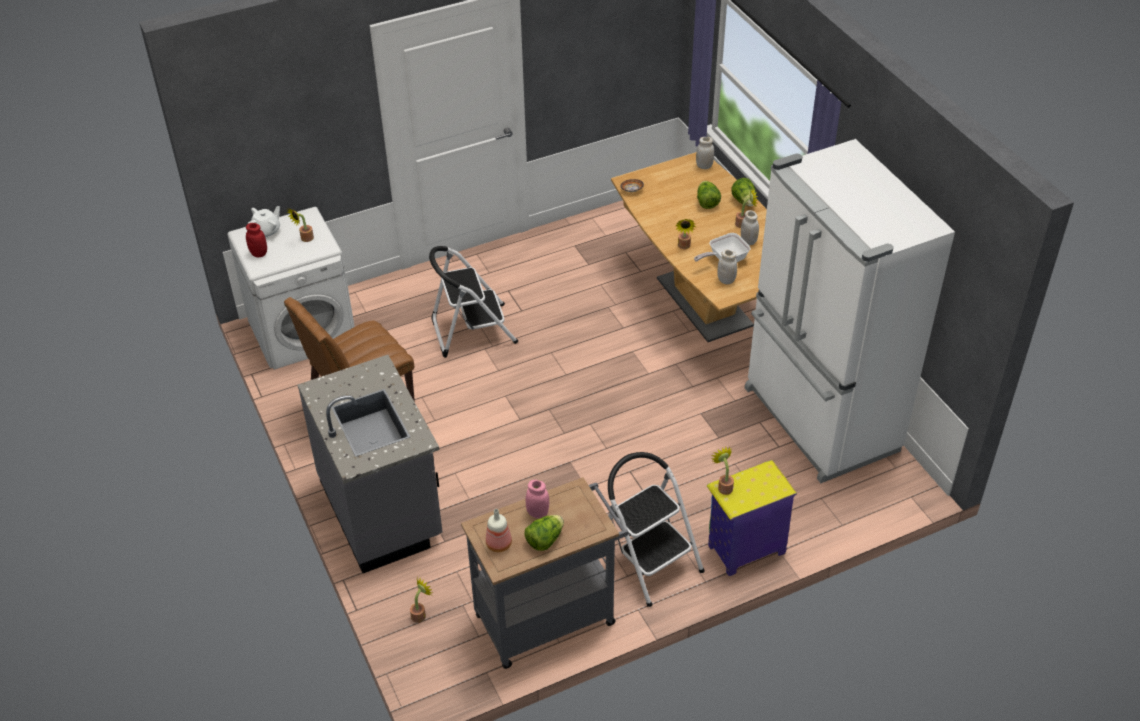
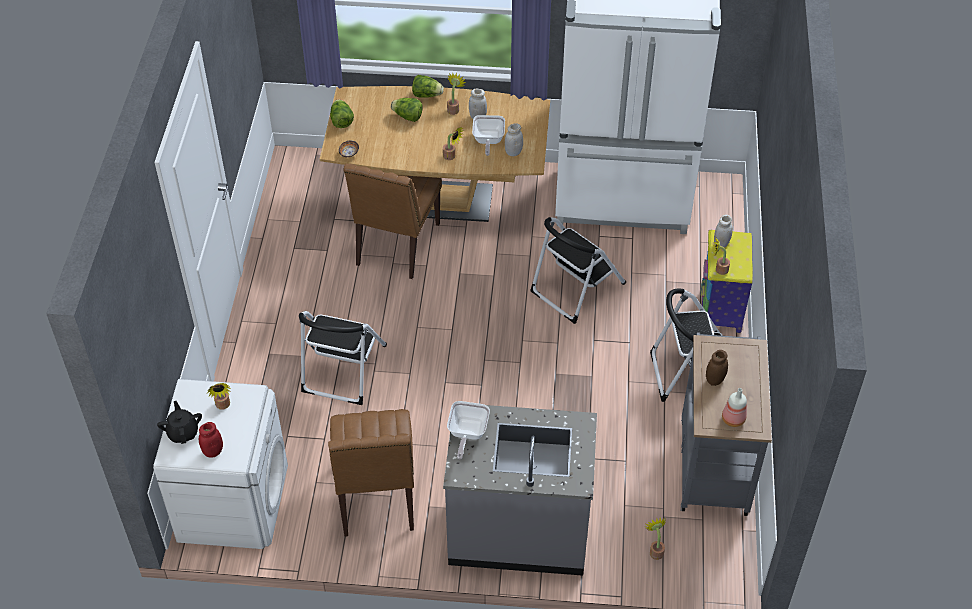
camera: 60 degrees left, 5 degrees up
white teapot [248,206,280,239] -> black teapot [157,400,202,444]
lettuce [524,515,564,551] -> lettuce moved to [330,100,354,128]
pink jar [526,480,549,519] -> brown jar [706,350,728,386]
white jar [696,137,714,169] -> white jar moved to [714,215,733,249]
none -> brown chair [344,163,442,279]
none -> frying pan [447,401,490,459]
none -> step ladder [530,217,626,324]

